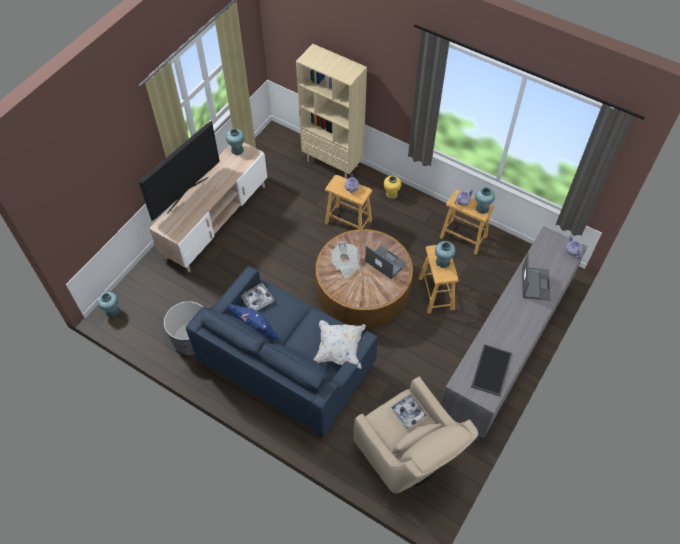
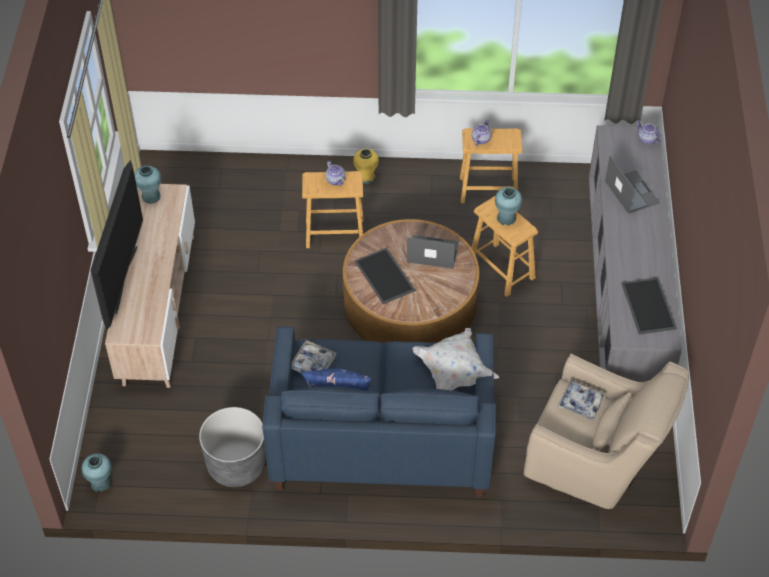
camera: 30 degrees left, 5 degrees down
beige bookcase [296,44,367,179] -> none
newspaper [331,242,360,278] -> tray [355,248,415,304]
turquoise vase [475,187,495,214] -> none

